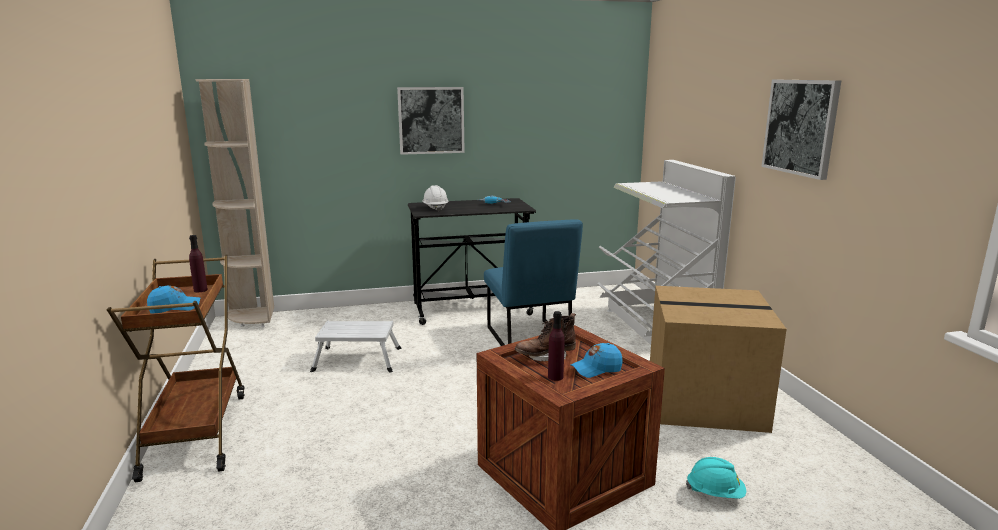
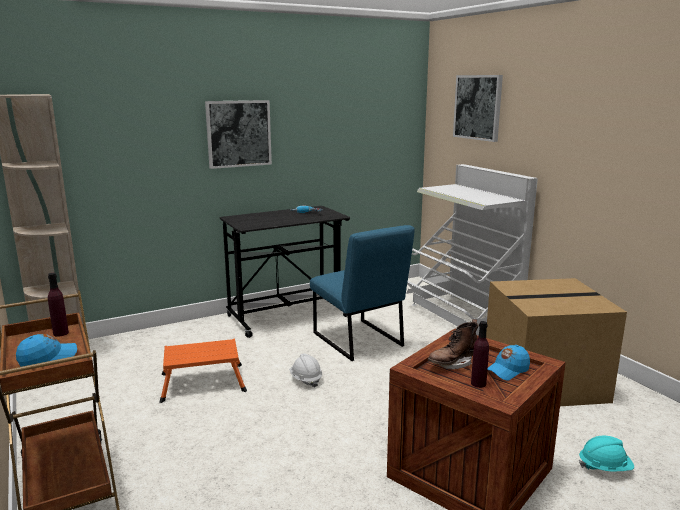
camera: 15 degrees left, 0 degrees up
white step ladder [310,321,402,373] -> orange step ladder [159,339,247,403]
white hard hat [422,185,449,212] -> white hard hat moved to [289,354,322,387]
picture [761,80,841,180] -> picture moved to [453,75,503,142]

